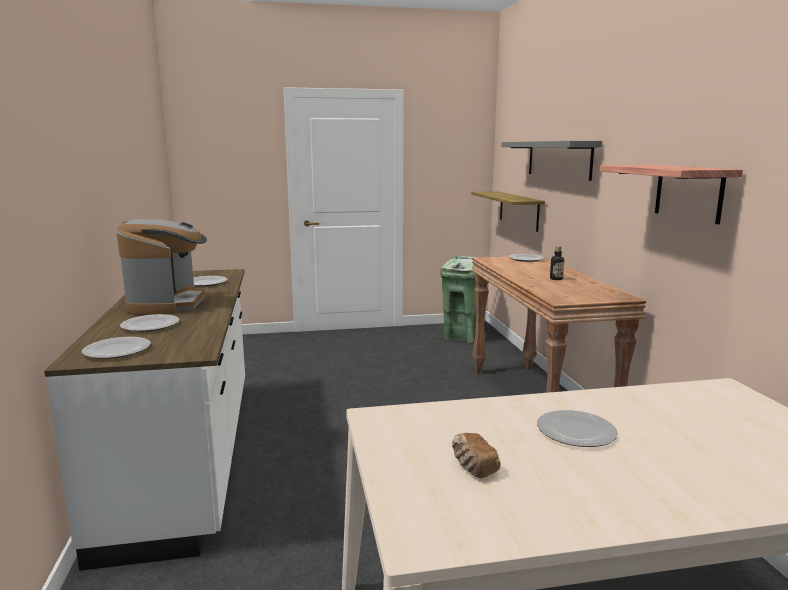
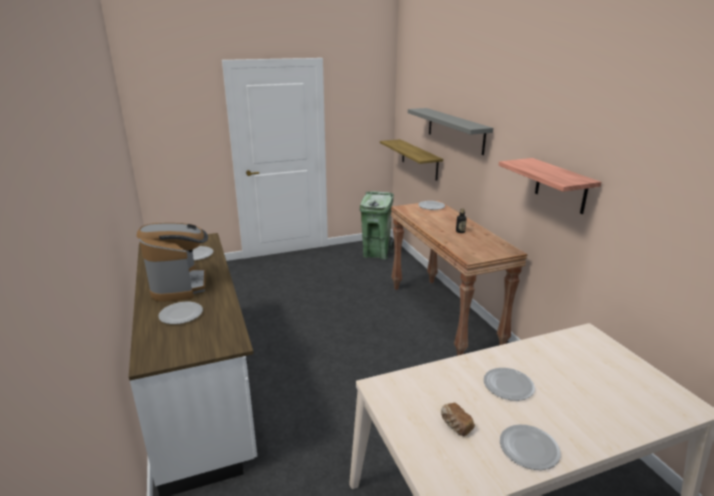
camera: 10 degrees left, 10 degrees up
plate [82,337,151,359] -> plate moved to [500,424,561,470]

